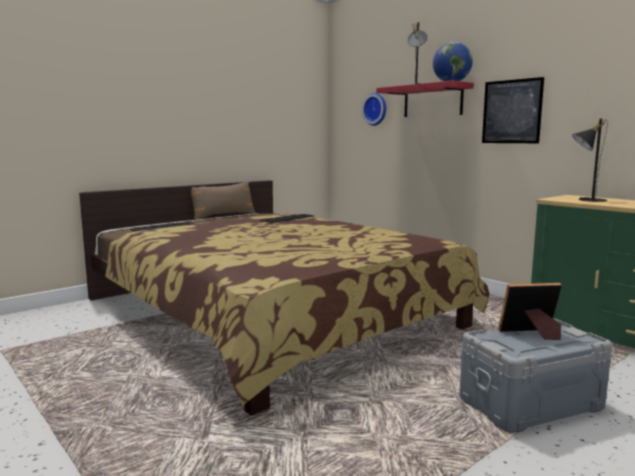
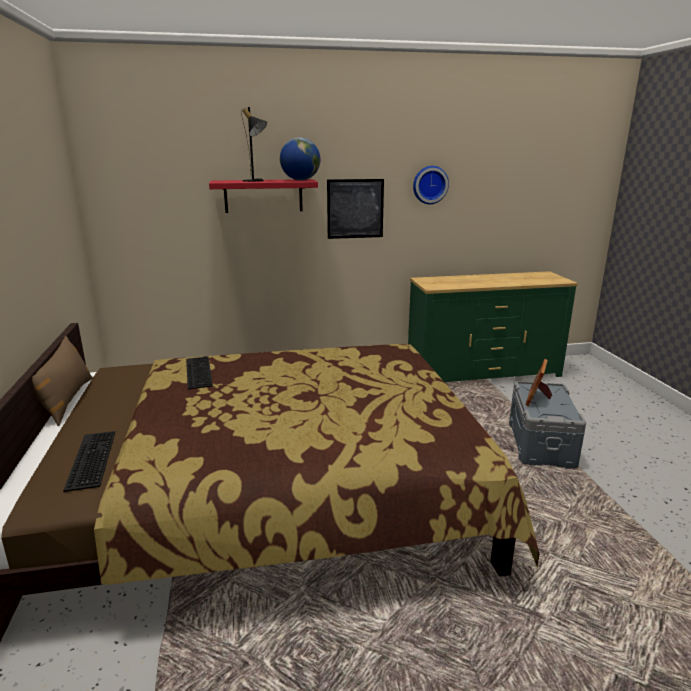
camera: 60 degrees left, 10 degrees up
wall clock [362,93,386,126] -> wall clock moved to [413,166,449,204]
black table lamp [572,118,608,202] -> none

